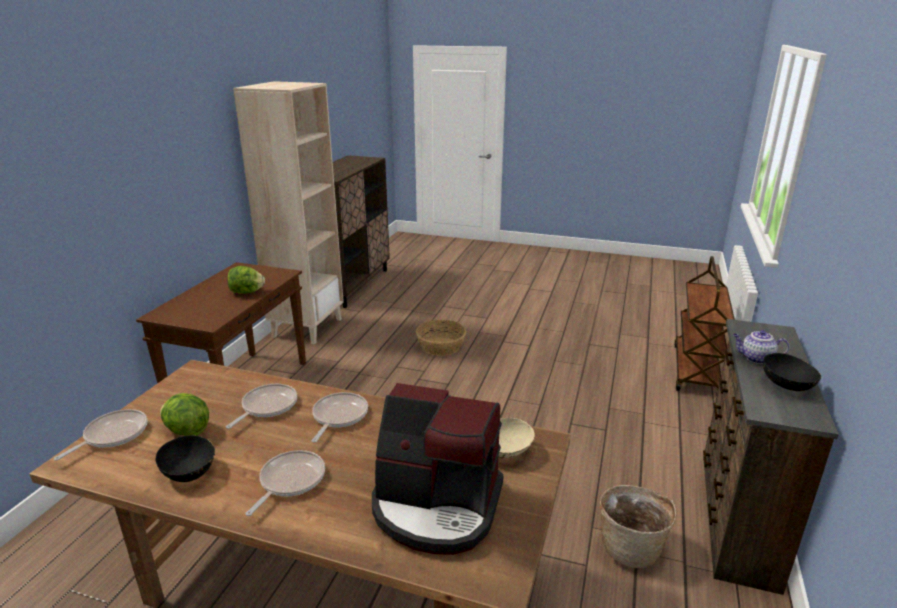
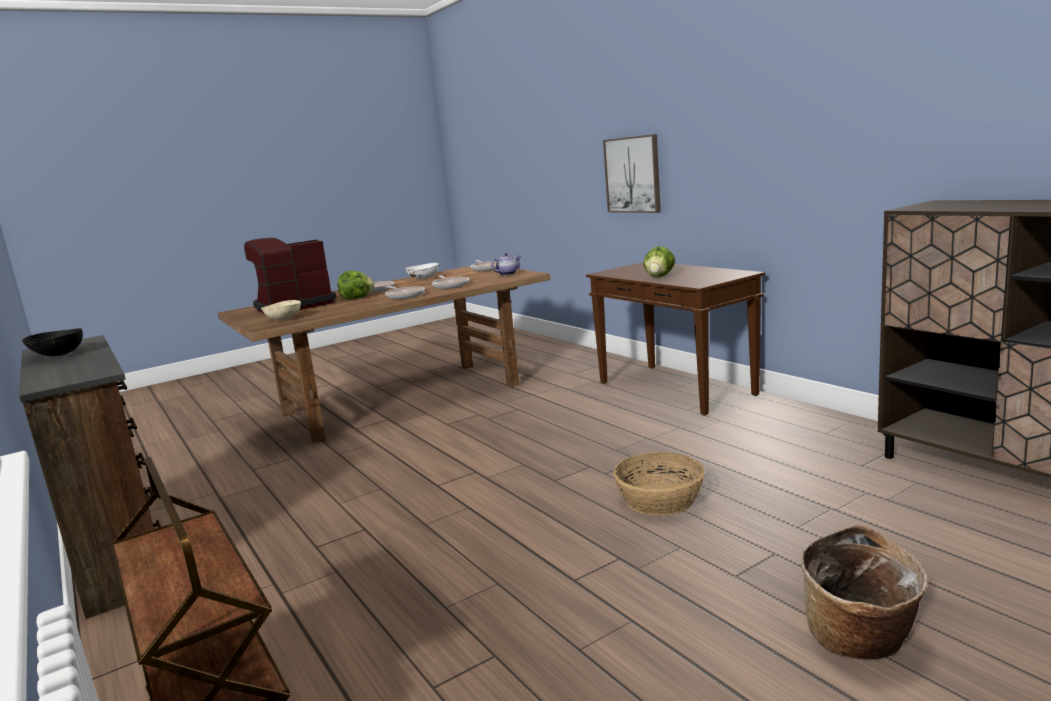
camera: 130 degrees right, 10 degrees down
black bowl [156,435,215,482] -> white bowl [405,263,439,279]
lettuce [160,393,209,436] -> lettuce moved to [338,271,374,299]
beige bookcase [233,81,344,345] -> none
basket [600,485,677,568] -> basket moved to [801,525,927,659]
teapot [733,330,790,364] -> teapot moved to [491,253,521,275]
none -> picture [603,134,661,213]

